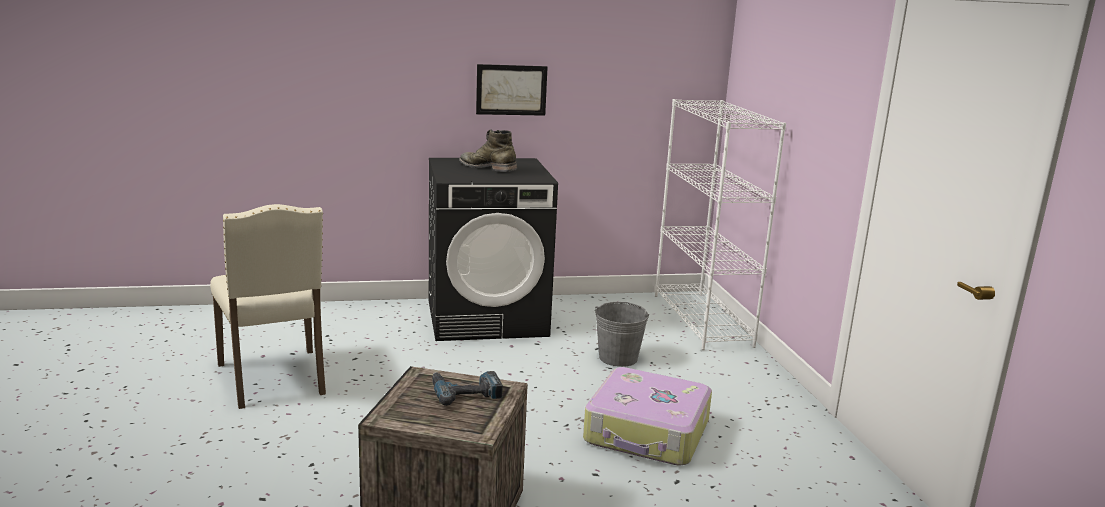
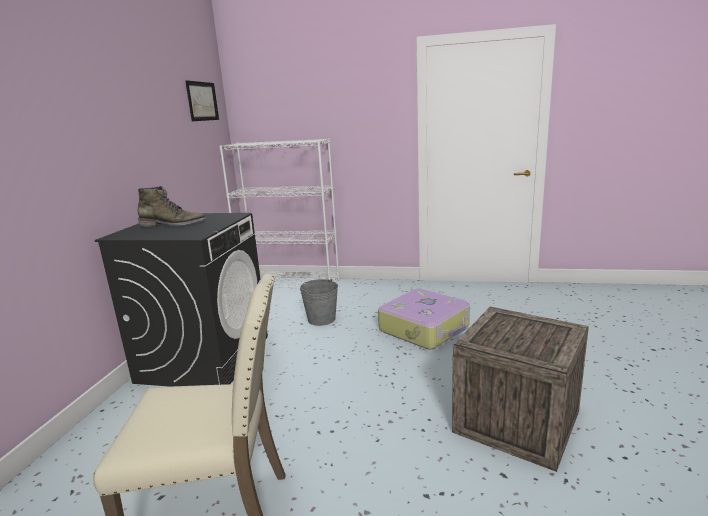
camera: 65 degrees left, 0 degrees up
power drill [432,371,503,406] -> none
green boot [459,129,517,172] -> green boot turned 150 degrees counterclockwise [138,186,206,227]
picture [476,64,548,116] -> picture moved to [185,80,219,121]

